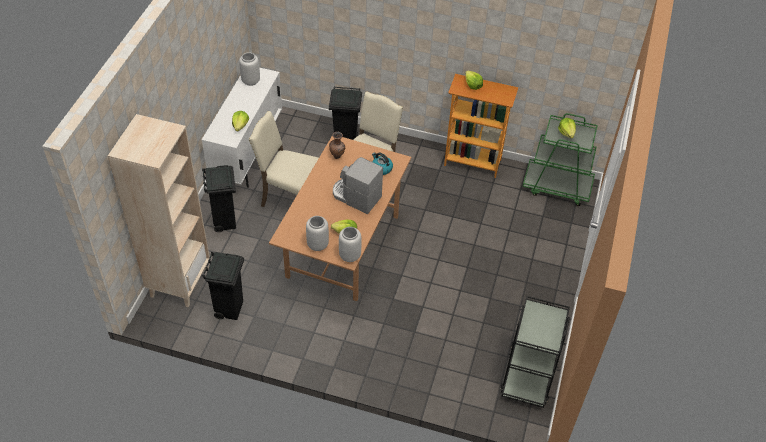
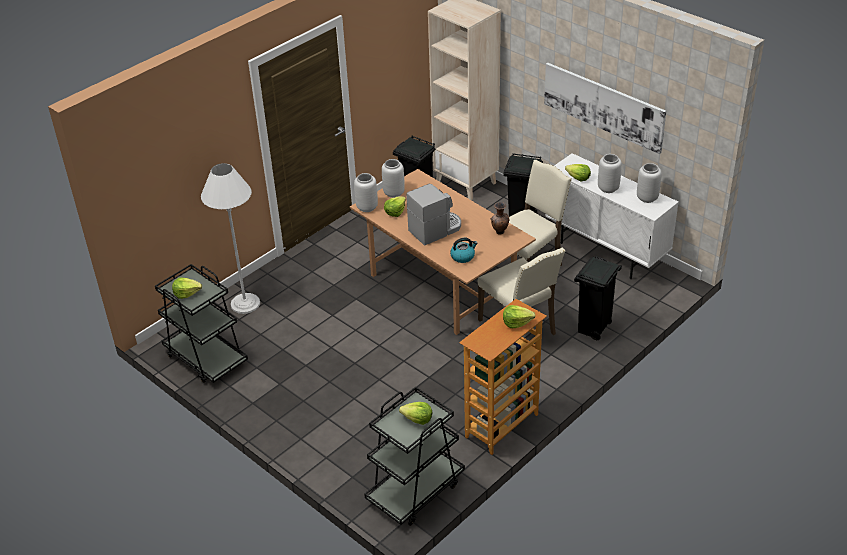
camera: 120 degrees right, 10 degrees down
green cart [522,113,598,206] -> black cart [364,387,465,526]
none -> lettuce [172,278,202,299]
none -> white floor lamp [201,163,260,314]
none -> picture [544,63,666,154]
none -> grey vase [598,154,622,193]

